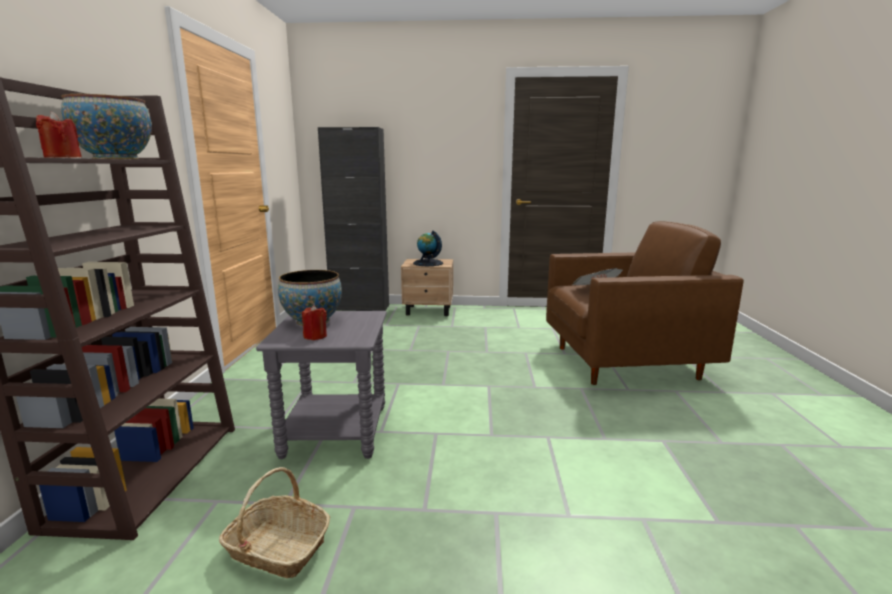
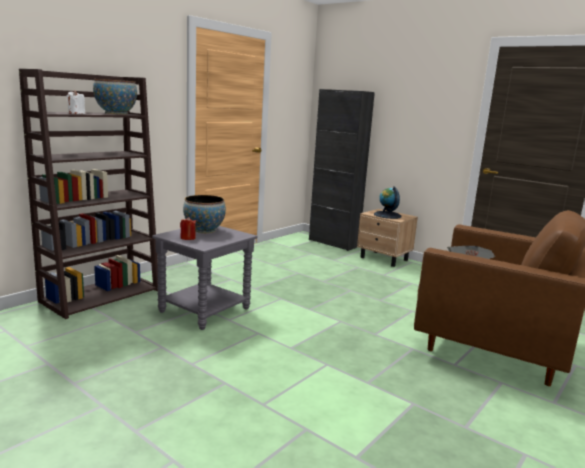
camera: 35 degrees right, 0 degrees up
red candle [36,112,82,158] -> white candle [66,90,85,114]
basket [219,467,330,578] -> none

